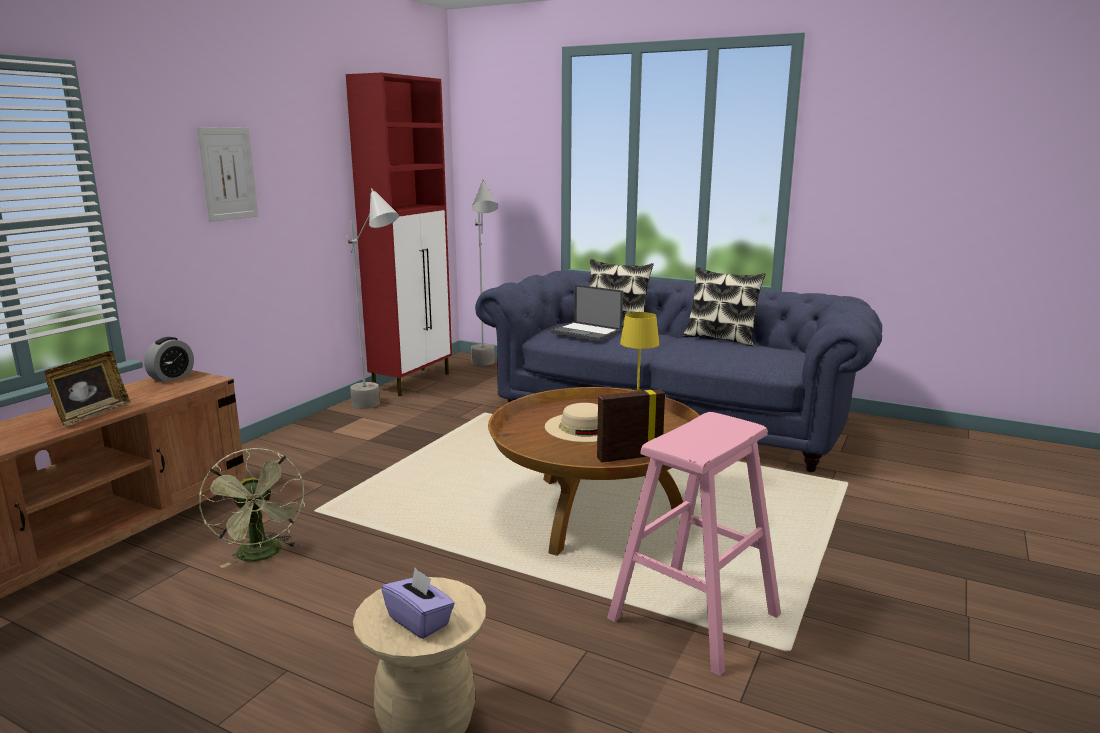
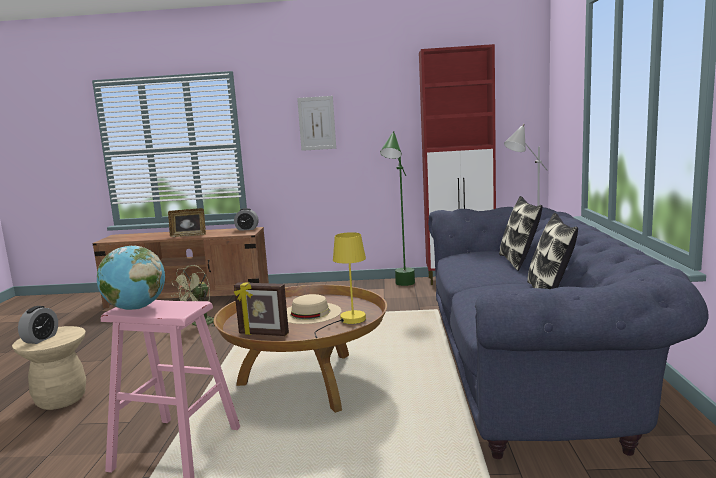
camera: 65 degrees right, 5 degrees down
grey floor lamp [347,188,399,409] -> green floor lamp [380,131,415,286]
purple tissue box [381,568,455,639] -> alarm clock [18,306,58,344]
laptop [551,284,623,341] -> none
picture frame [597,388,665,463] -> picture frame turned 150 degrees clockwise [234,282,289,336]
none -> globe [97,246,165,310]

